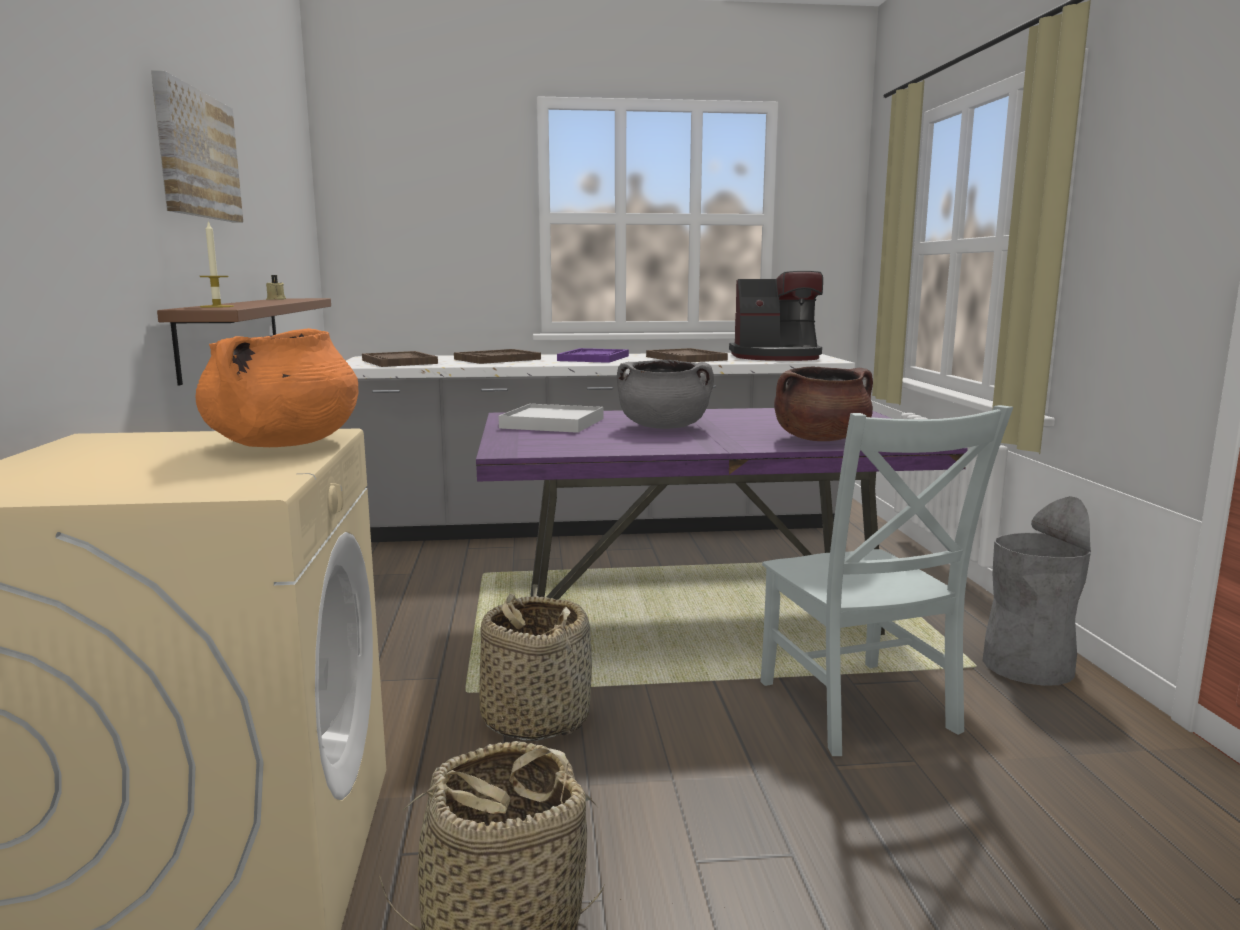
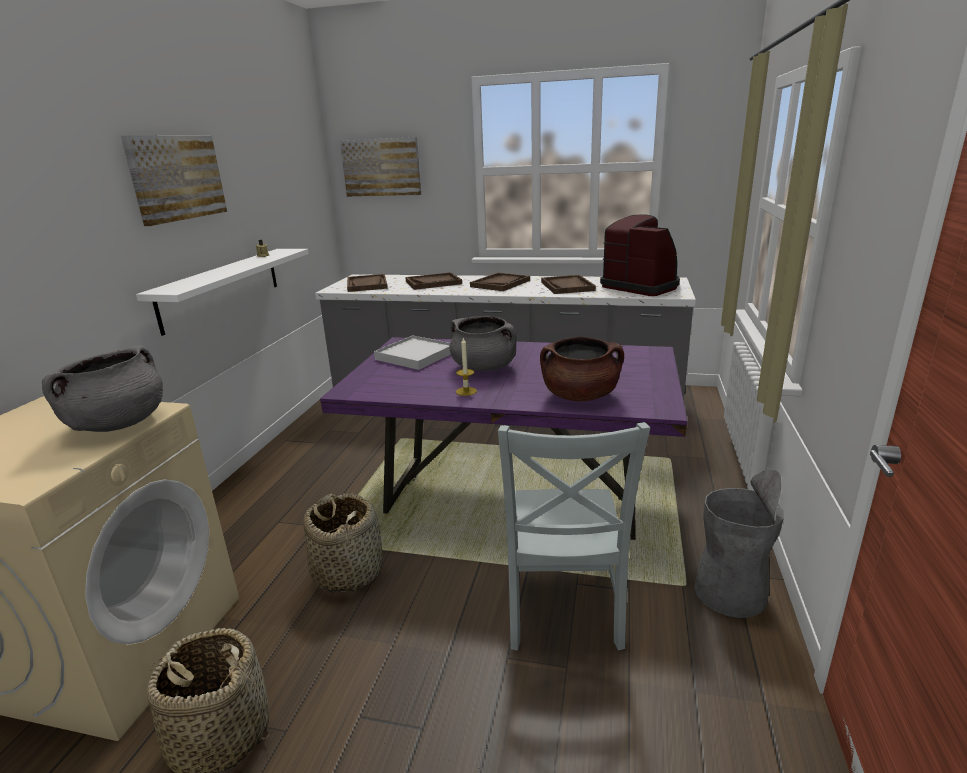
camera: 20 degrees right, 10 degrees up
brown shelf [157,298,331,385] -> white shelf [136,249,309,336]
orange cooking pot [196,328,359,447] -> grey cooking pot [42,346,163,432]
candle [199,221,234,308] -> candle moved to [456,338,477,396]
purple tray [557,348,629,363] -> brown tray [470,273,530,291]
coffee machine [729,271,823,361] -> coffee machine turned 150 degrees counterclockwise [600,214,680,296]
none -> picture [340,137,421,197]

